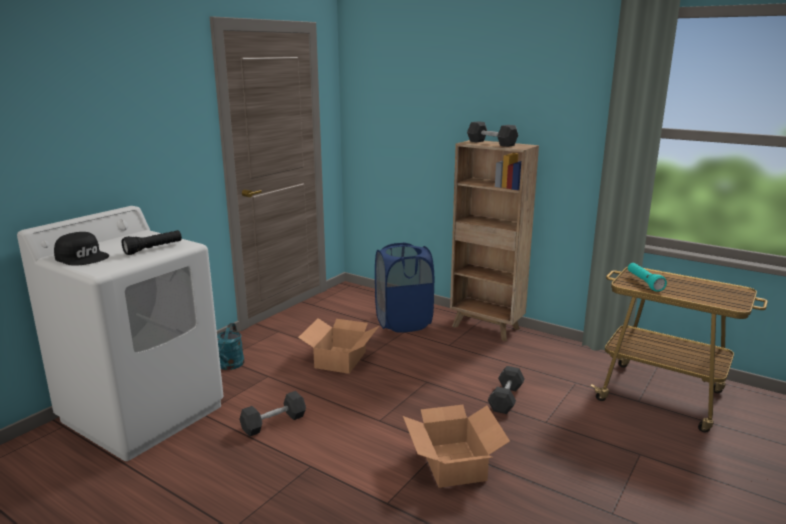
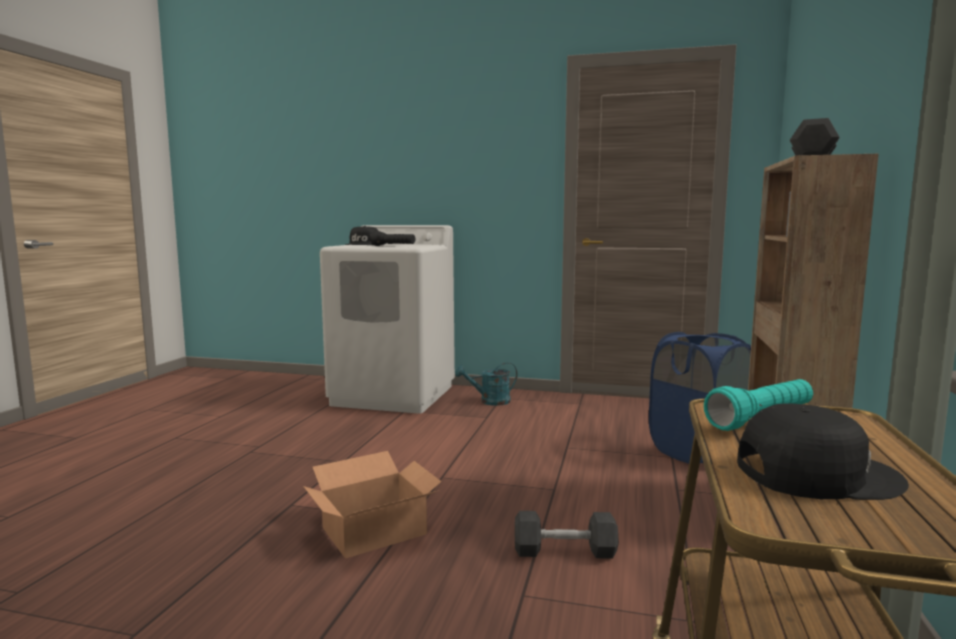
camera: 70 degrees right, 10 degrees down
black dumbbell [240,391,306,436] -> none
cardboard box [298,318,379,374] -> none
none -> black cap [737,403,909,500]

